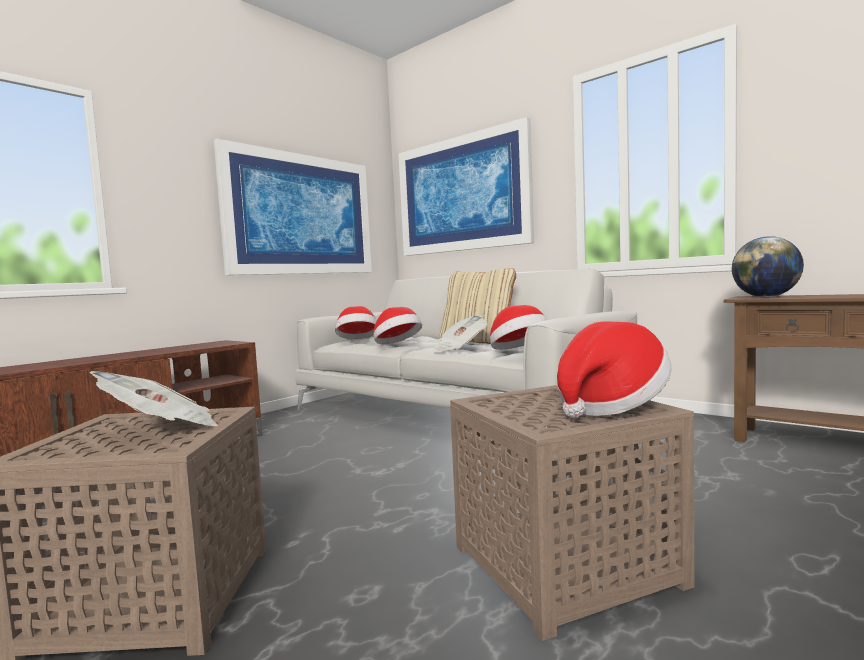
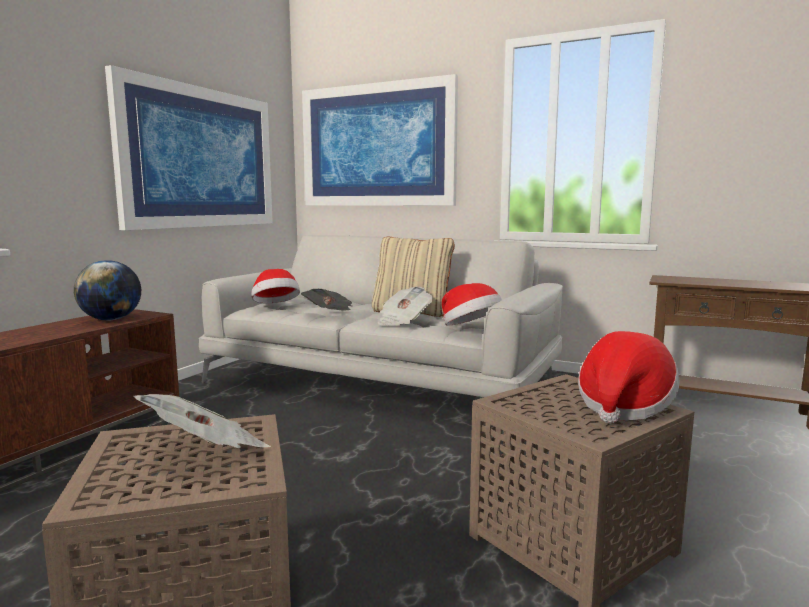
camera: 15 degrees left, 5 degrees up
hat [374,307,422,344] -> newspaper [301,289,352,311]
globe [732,237,804,297] -> globe moved to [74,260,141,321]

